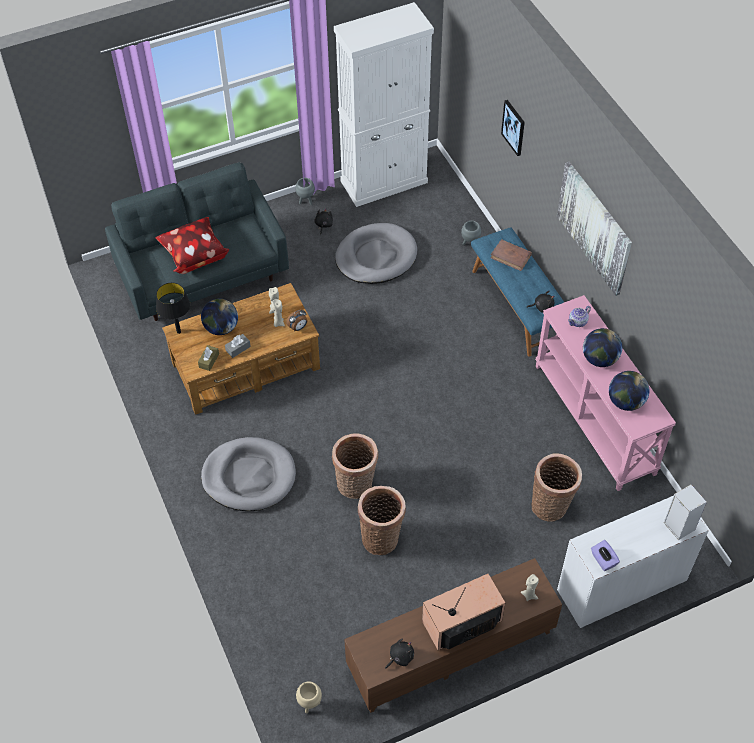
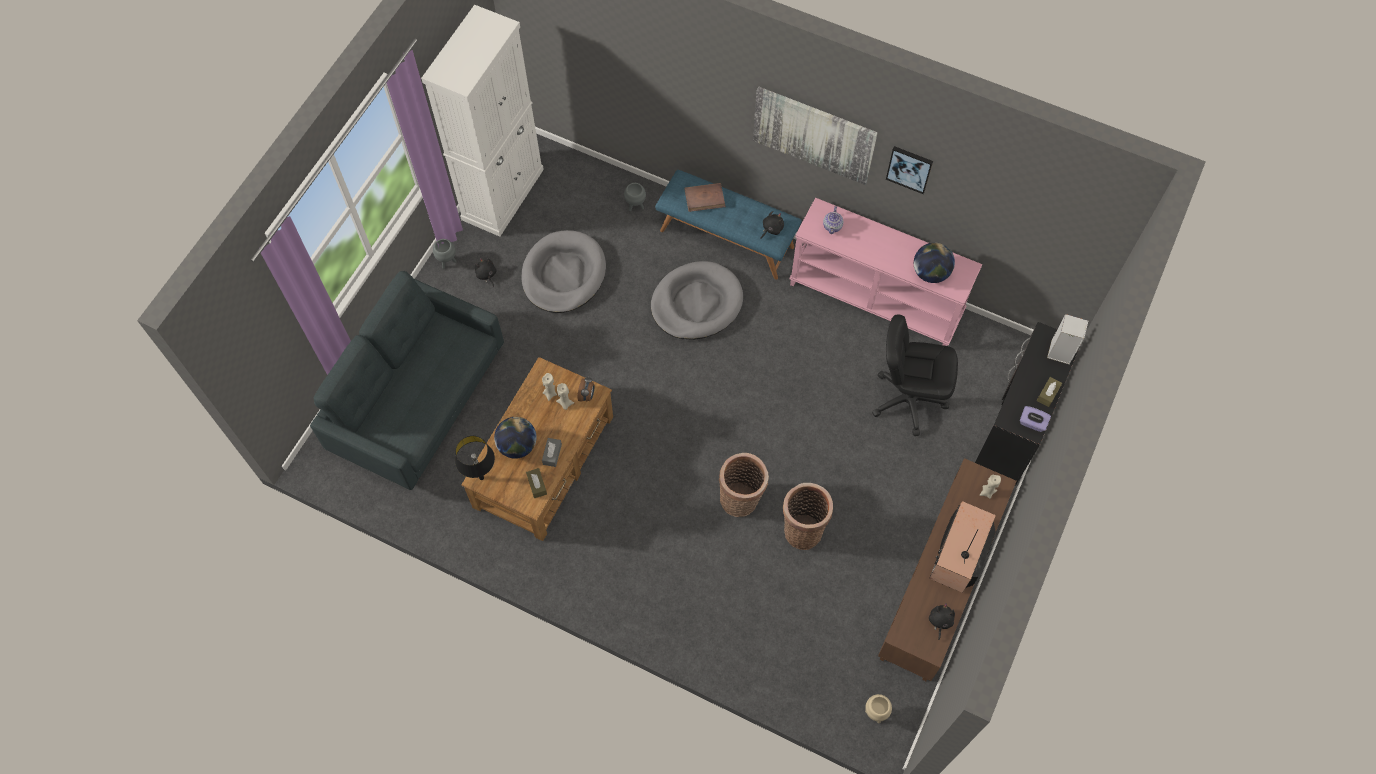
camera: 40 degrees left, 10 degrees up
pillow [155,217,229,274] -> none
grey dog bed [201,437,296,511] -> grey dog bed moved to [651,261,743,340]
picture [501,100,525,156] -> picture moved to [886,146,933,194]
basket [532,453,582,522] -> black office chair [872,314,958,436]
white desk [557,496,709,628] -> black desk [975,322,1080,486]
globe [583,328,622,367] -> none
none -> brown tissue box [1037,377,1062,407]

